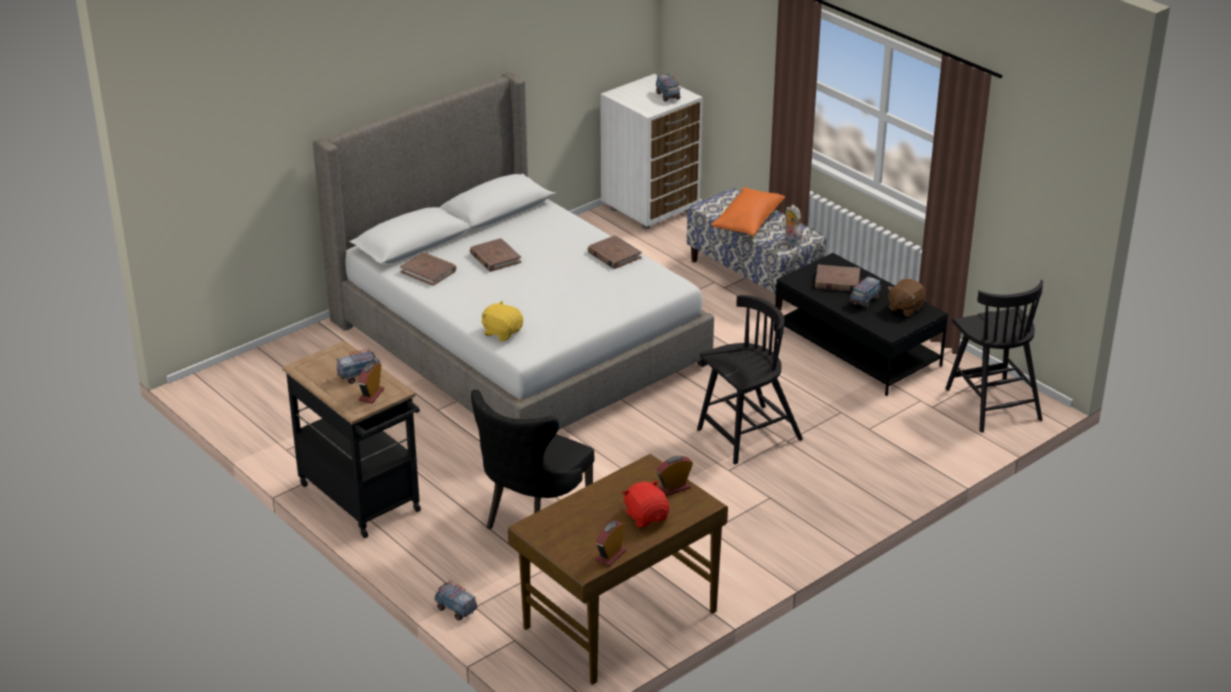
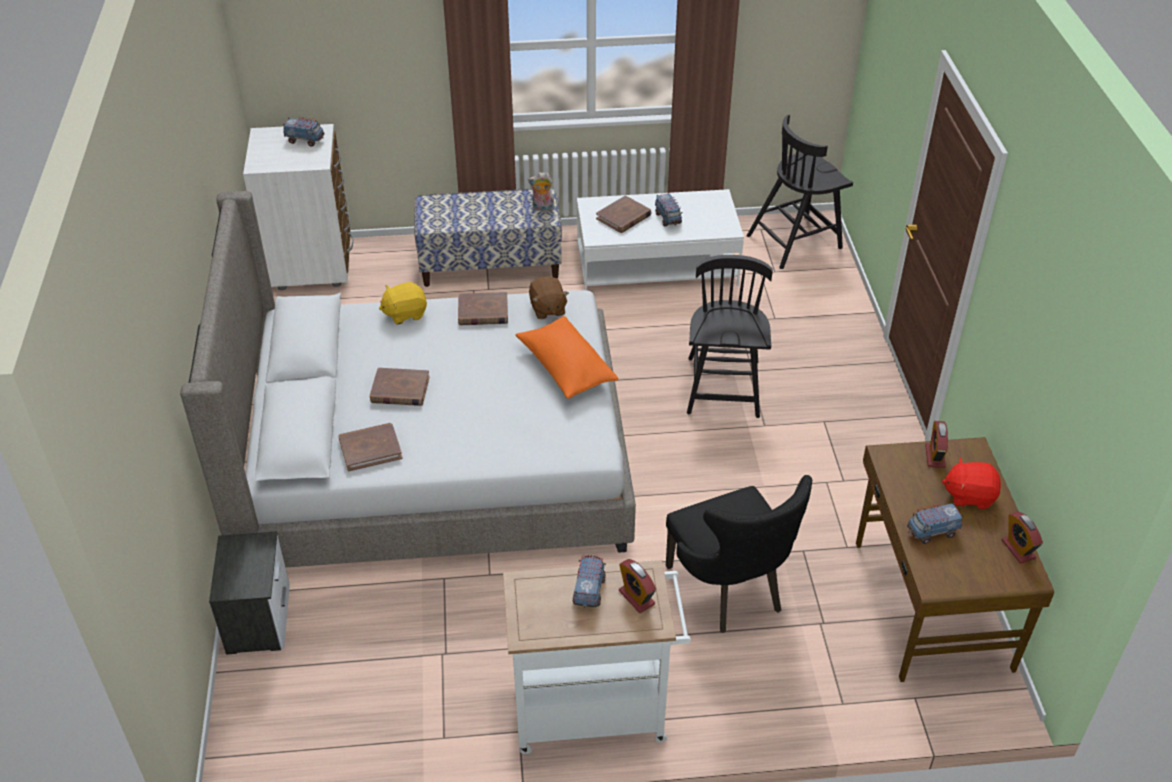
camera: 55 degrees left, 10 degrees up
black cart [282,341,421,538] -> white cart [503,560,691,754]
toy truck [434,580,477,620] -> toy truck moved to [907,503,963,544]
yellow plush toy [482,301,523,342] -> yellow plush toy moved to [379,282,427,325]
orange pillow [711,187,785,236] -> orange pillow moved to [515,316,619,399]
black coffee table [774,253,948,396] -> white coffee table [577,189,744,290]
brown plush toy [887,279,926,316] -> brown plush toy moved to [529,277,569,319]
black chair [945,280,1043,433] -> black chair turned 135 degrees clockwise [747,115,853,269]
none -> nightstand [209,531,290,655]

